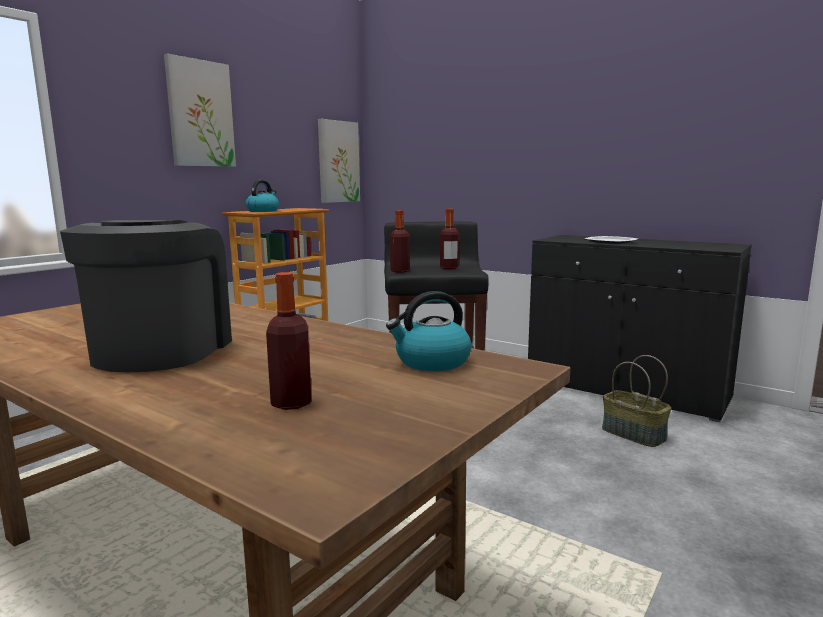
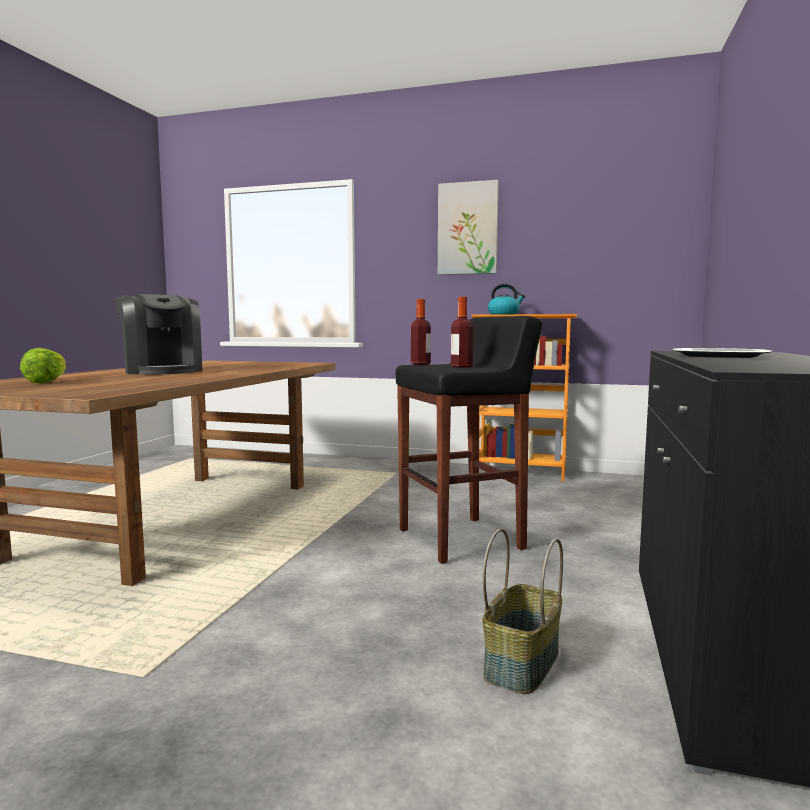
camera: 70 degrees right, 5 degrees down
coffee machine [60,220,232,373] -> coffee machine turned 75 degrees clockwise [115,294,202,375]
bottle [266,272,311,410] -> lettuce [20,348,66,383]
picture [318,119,360,203] -> none
kettle [386,291,472,371] -> none

